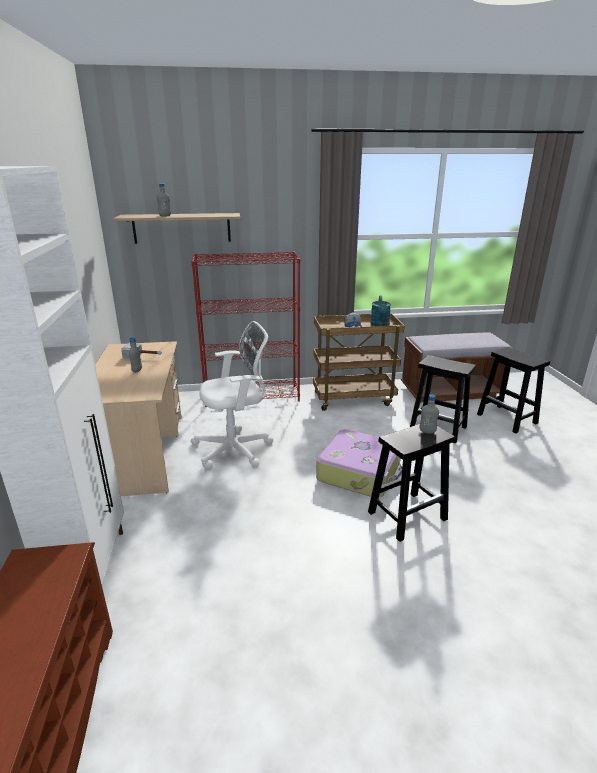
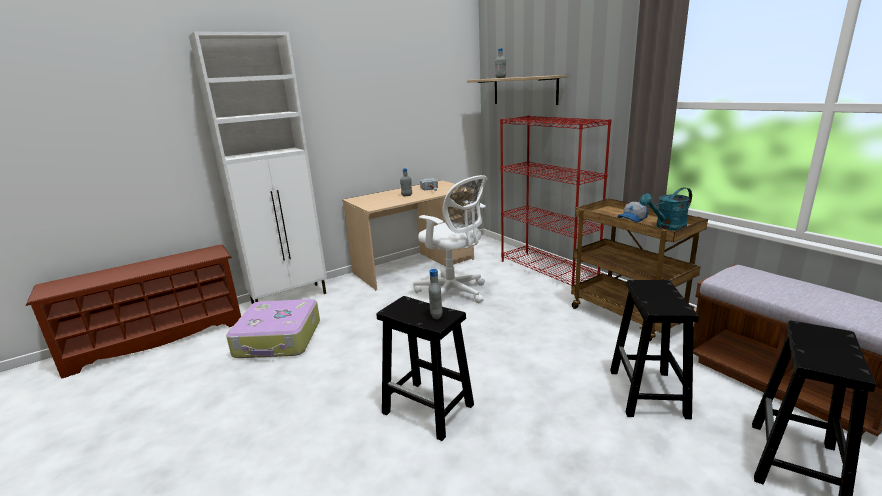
camera: 65 degrees right, 5 degrees down
suitcase [316,429,402,498] -> suitcase moved to [226,299,320,358]

